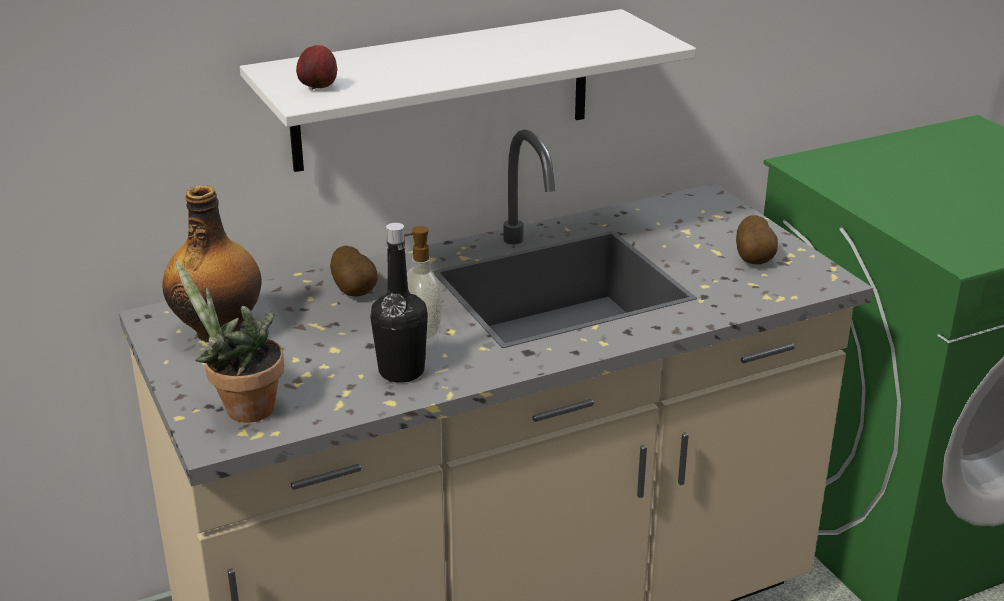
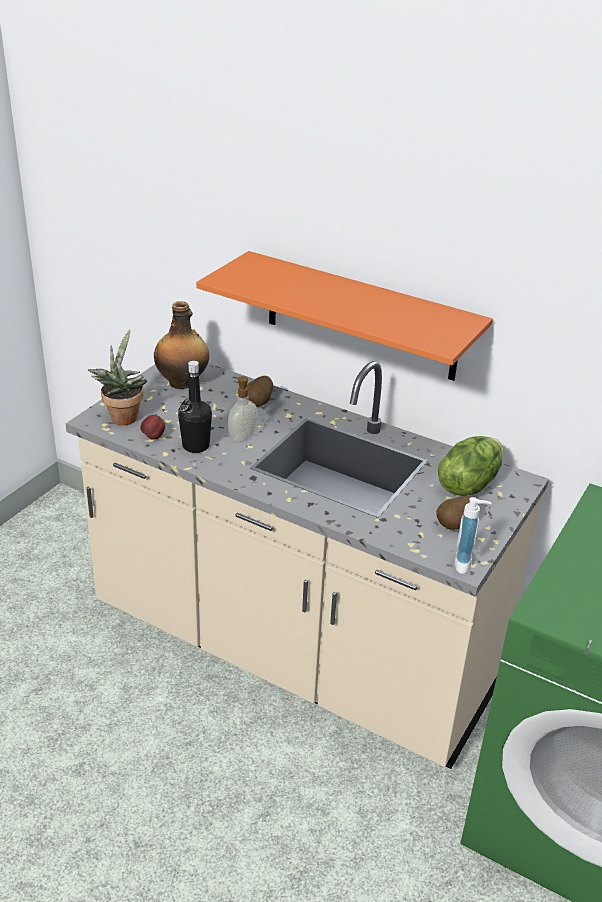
camera: 55 degrees right, 5 degrees up
white shelf [240,9,696,172] -> orange shelf [196,251,493,381]
apple [296,45,337,89] -> apple moved to [140,415,165,440]
none -> lettuce [438,436,503,496]
none -> soap dispenser [454,497,491,574]

